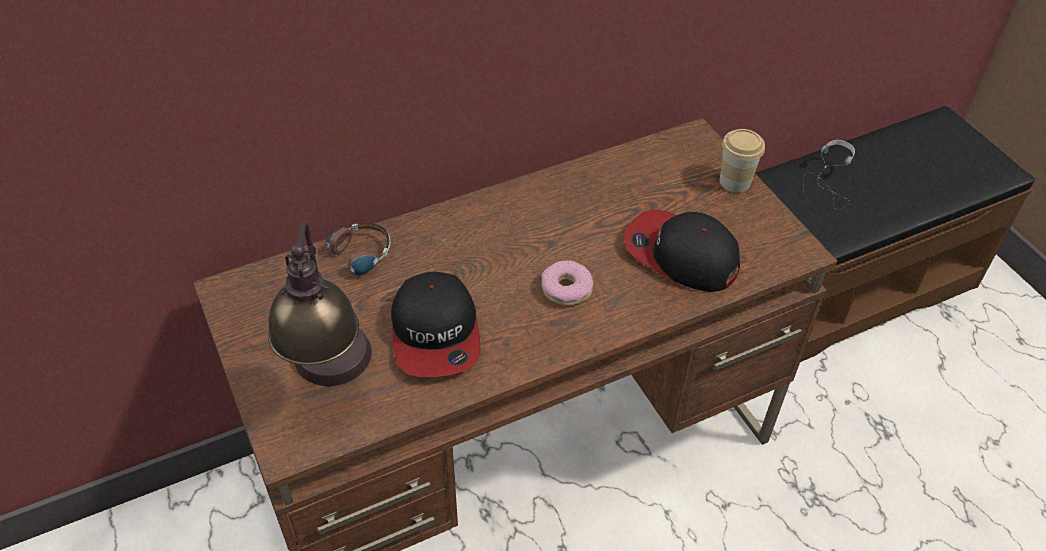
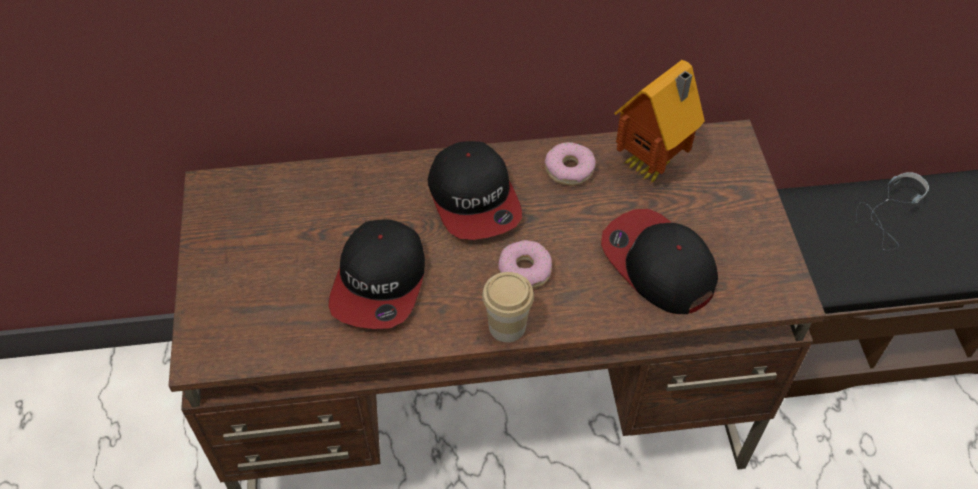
camera: 20 degrees right, 5 degrees up
table lamp [268,221,372,386] -> none
headphones [315,223,391,275] -> none
cup [720,129,765,193] -> cup moved to [482,272,534,342]
none -> cap [428,141,522,240]
none -> donut [545,142,596,186]
none -> toy house [614,60,705,183]

